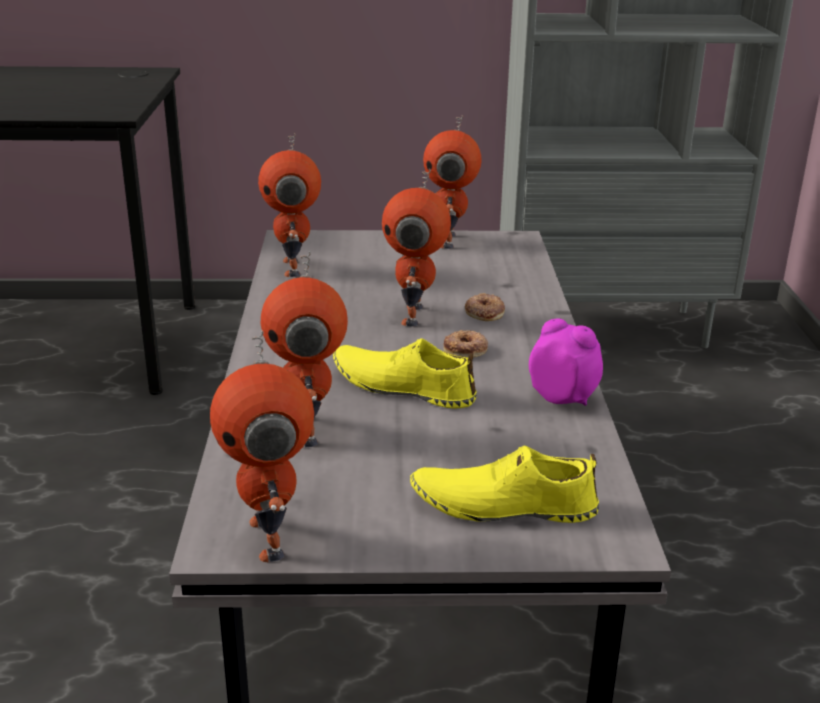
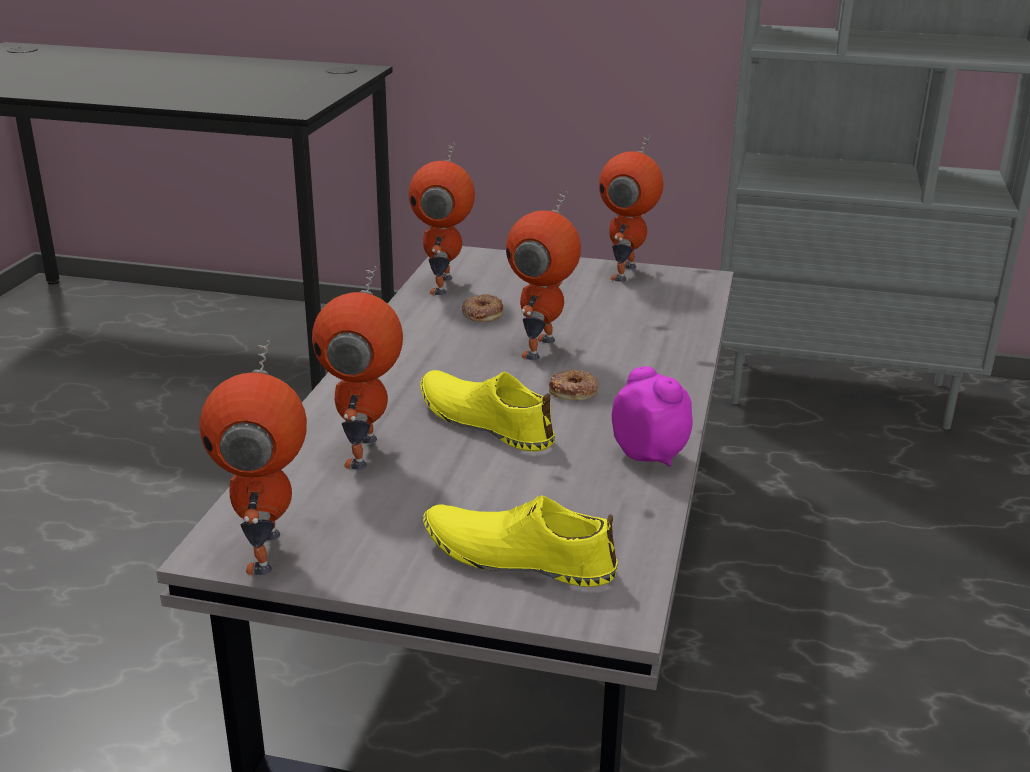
camera: 15 degrees right, 0 degrees up
donut [465,293,505,321] -> donut moved to [462,294,503,322]

